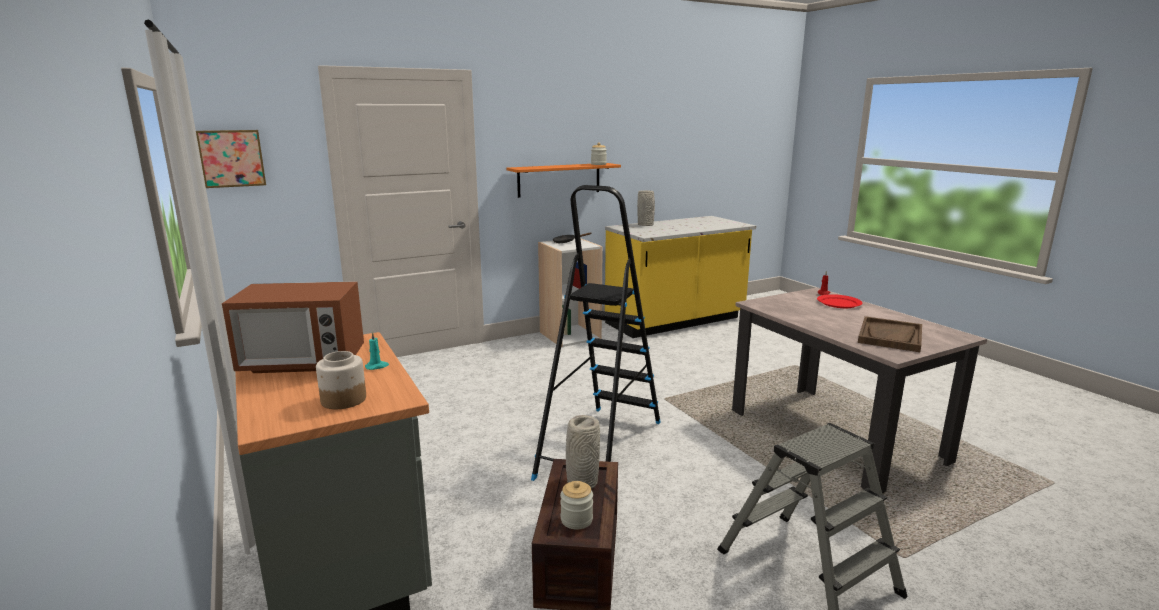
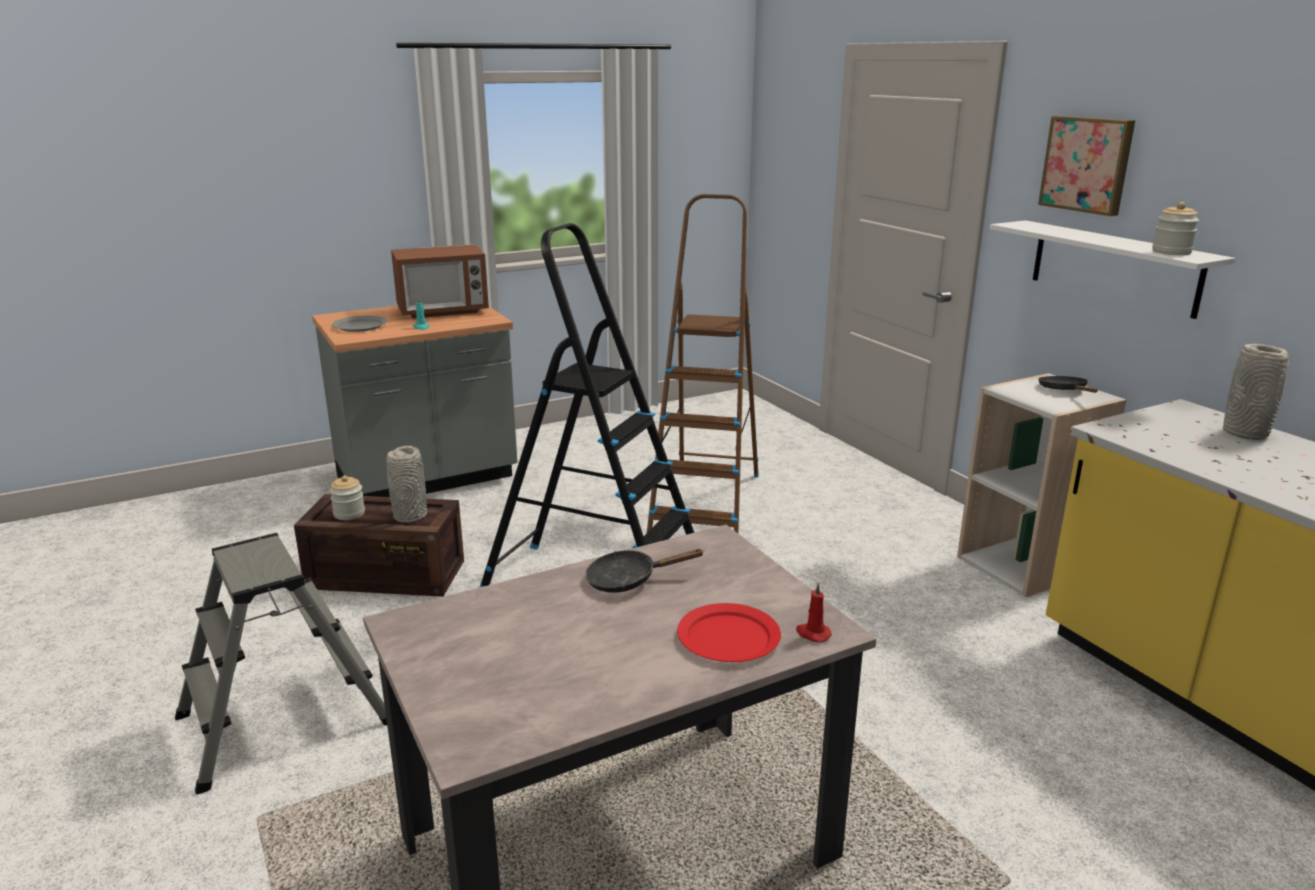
camera: 90 degrees right, 5 degrees up
picture [196,130,266,188] -> picture moved to [1038,116,1135,216]
microwave [222,281,364,373] -> microwave turned 105 degrees counterclockwise [391,244,489,318]
jar [316,351,366,409] -> grey plate [332,315,388,332]
orange shelf [506,163,621,198] -> white shelf [990,220,1235,319]
brown tray [858,316,922,352] -> none
none -> black frying pan [585,549,704,593]
none -> brown step ladder [647,194,759,534]

